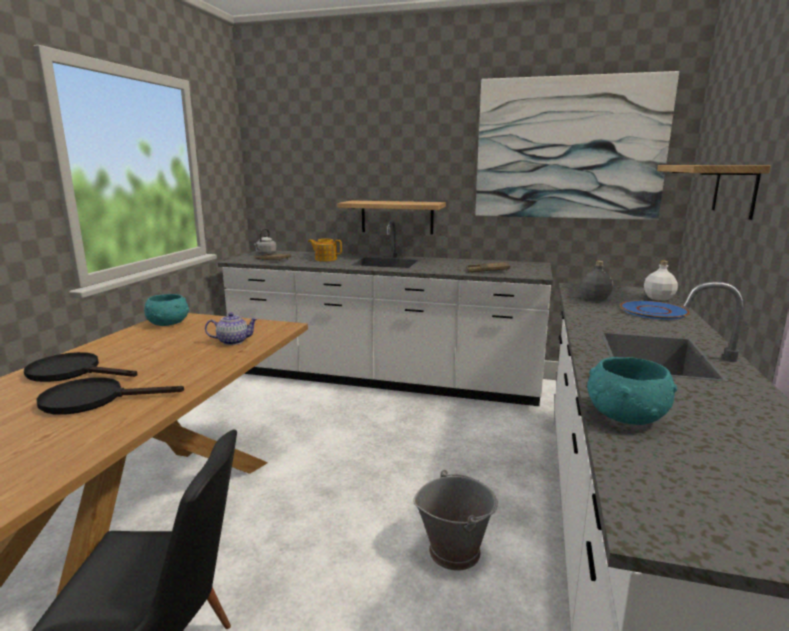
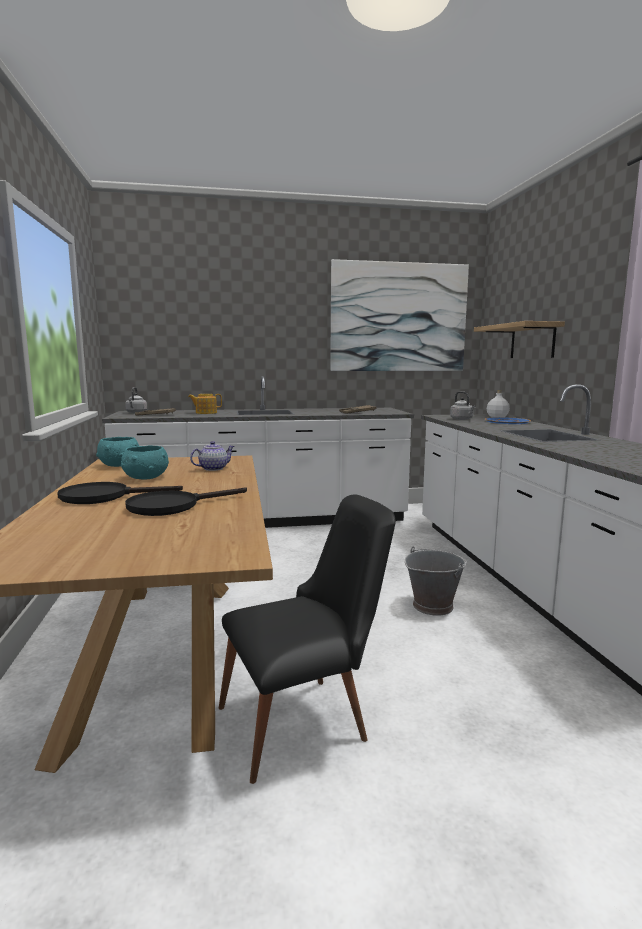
camera: 25 degrees left, 5 degrees down
shelf [337,200,446,234] -> none
grey bottle [581,261,613,301] -> grey kettle [450,391,476,420]
turquoise bowl [587,357,677,425] -> turquoise bowl moved to [121,446,169,480]

